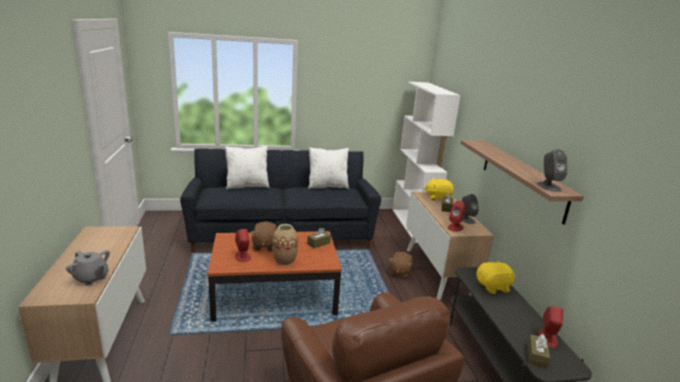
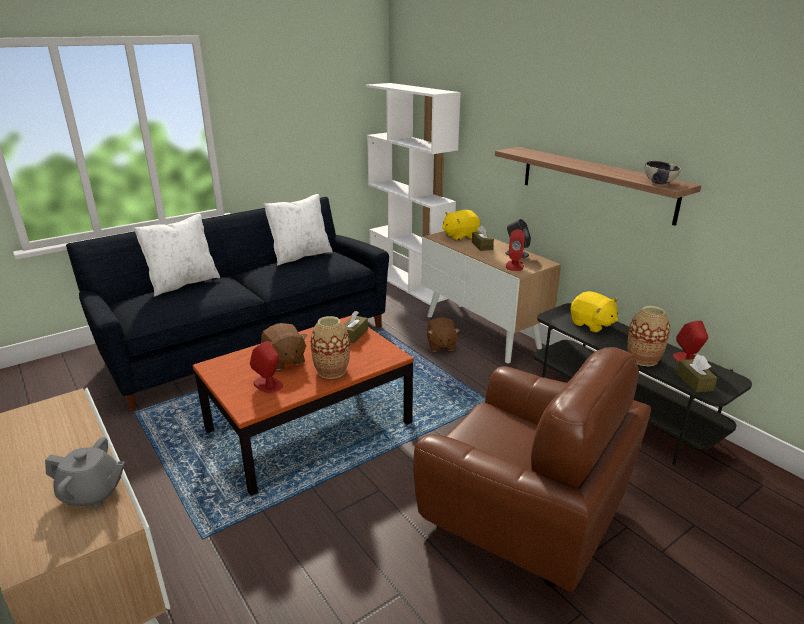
camera: 25 degrees left, 5 degrees up
yellow plush toy [476,260,516,294] -> yellow plush toy turned 90 degrees clockwise [571,291,618,333]
grey speaker [537,149,568,192] -> bowl [645,161,681,184]
none -> vase [628,306,670,366]

